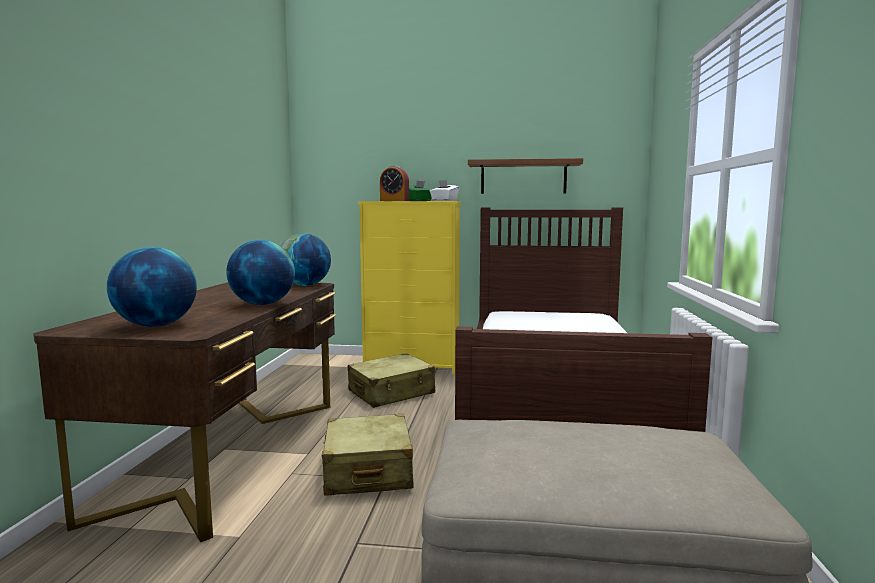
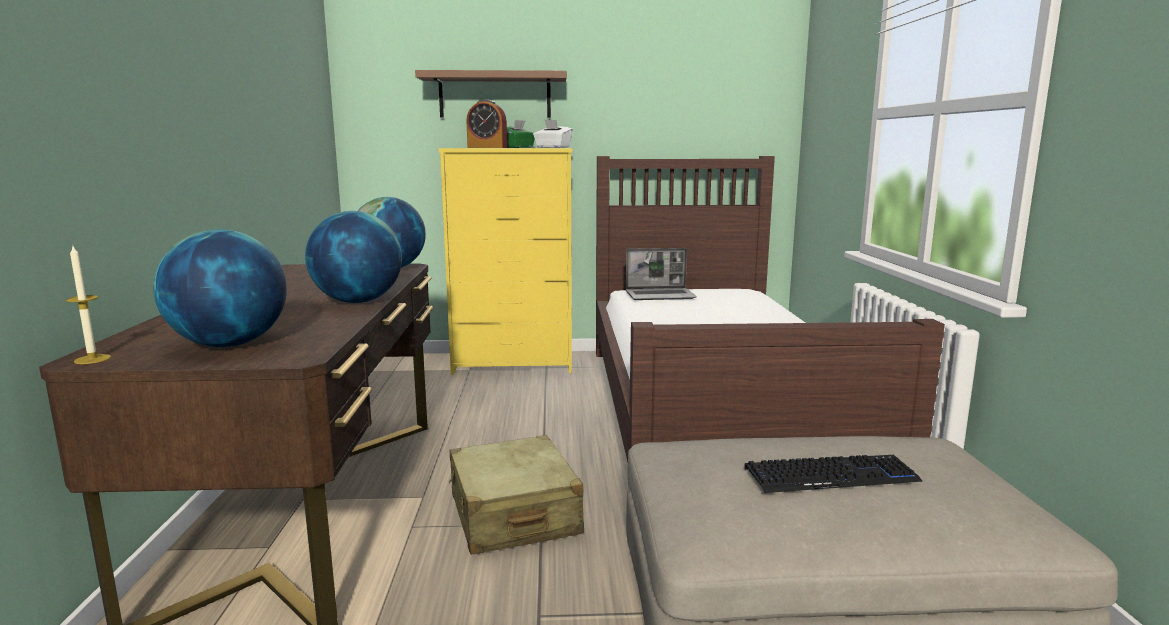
camera: 10 degrees left, 5 degrees up
beige suitcase [348,353,435,408] -> none
brown shelf [468,158,583,194] -> brown shelf moved to [415,70,567,118]
none -> candle [66,246,111,364]
none -> laptop [626,248,697,300]
none -> keyboard [744,455,923,493]

